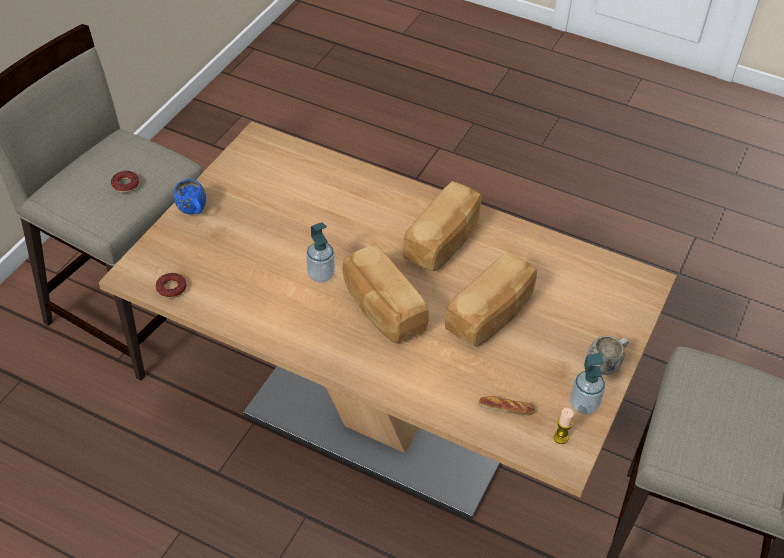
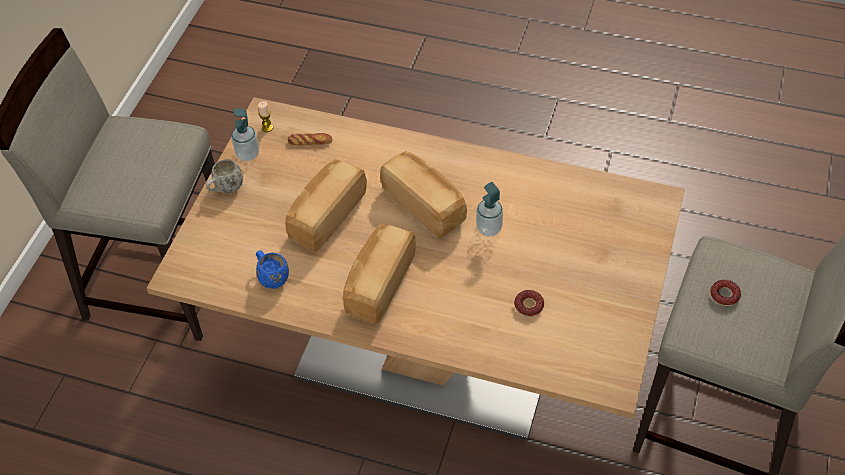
camera: 175 degrees right, 5 degrees up
donut [156,273,186,298] -> donut moved to [514,290,544,317]
blue mug [174,179,206,214] -> blue mug moved to [256,250,289,289]

